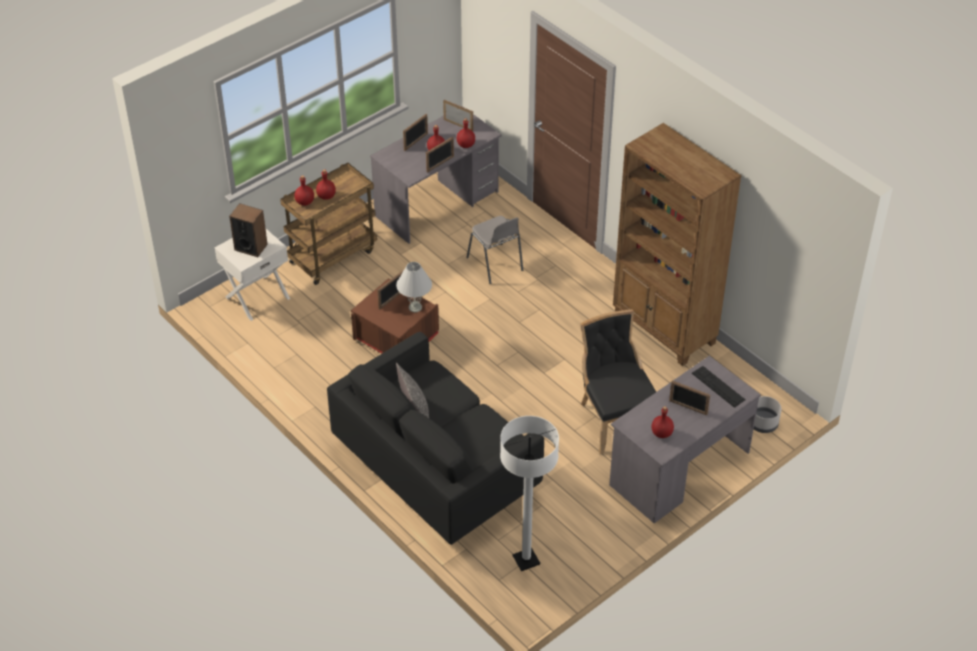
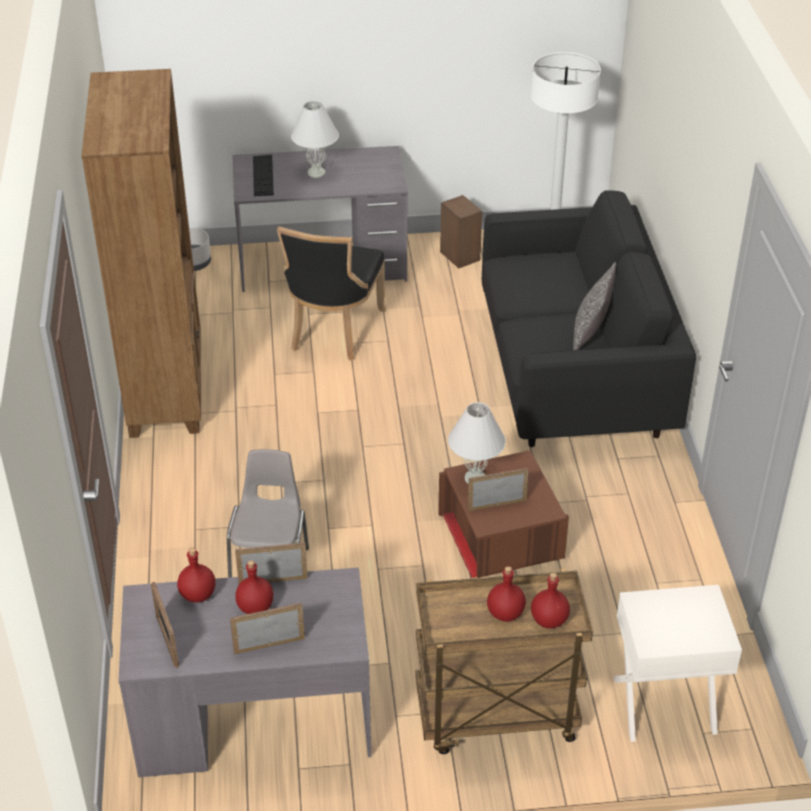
camera: 145 degrees left, 5 degrees down
speaker [229,203,268,257] -> speaker moved to [440,195,482,268]
red bottle [652,406,674,438] -> none
picture frame [669,380,710,415] -> white table lamp [291,101,339,178]

